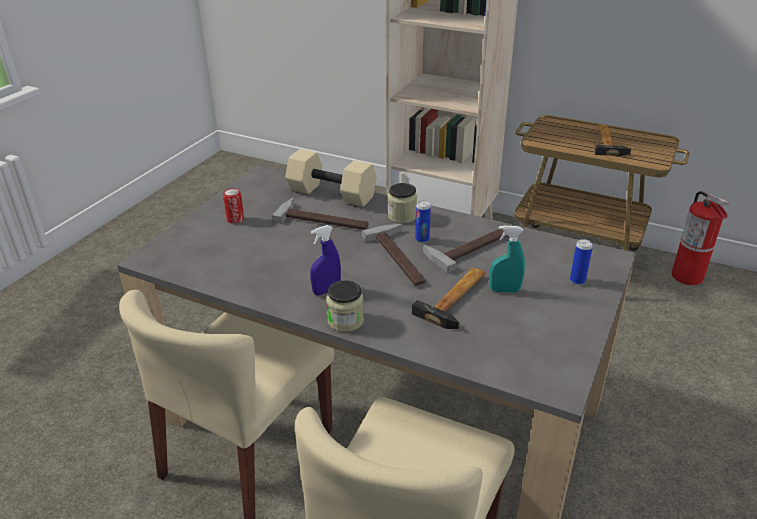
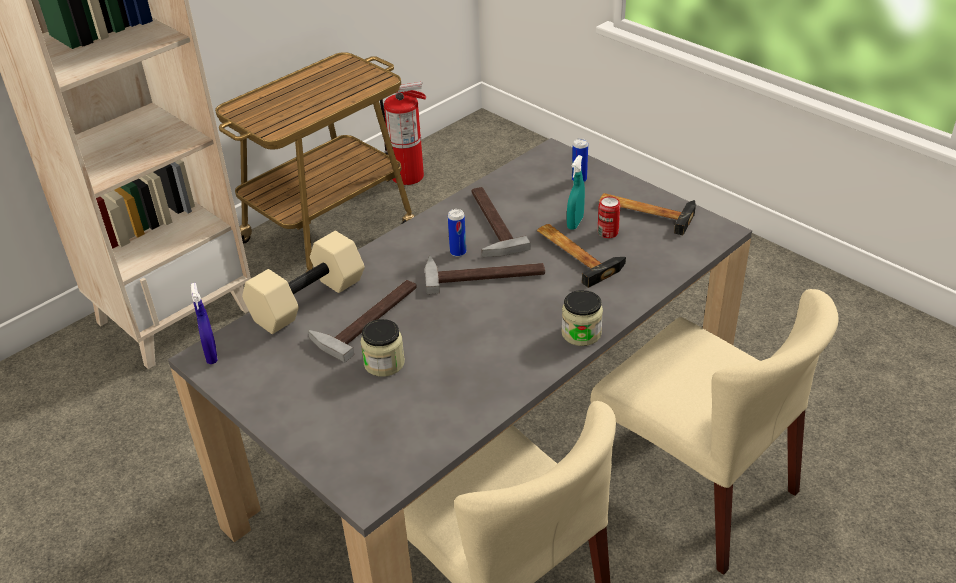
camera: 70 degrees left, 5 degrees up
can [223,188,244,224] -> can moved to [598,196,620,238]
blue spray bottle [310,225,341,295] -> blue spray bottle moved to [191,283,218,364]
jar [388,183,417,223] -> jar moved to [361,319,405,377]
hammer [594,124,631,156] -> hammer moved to [599,193,696,235]

